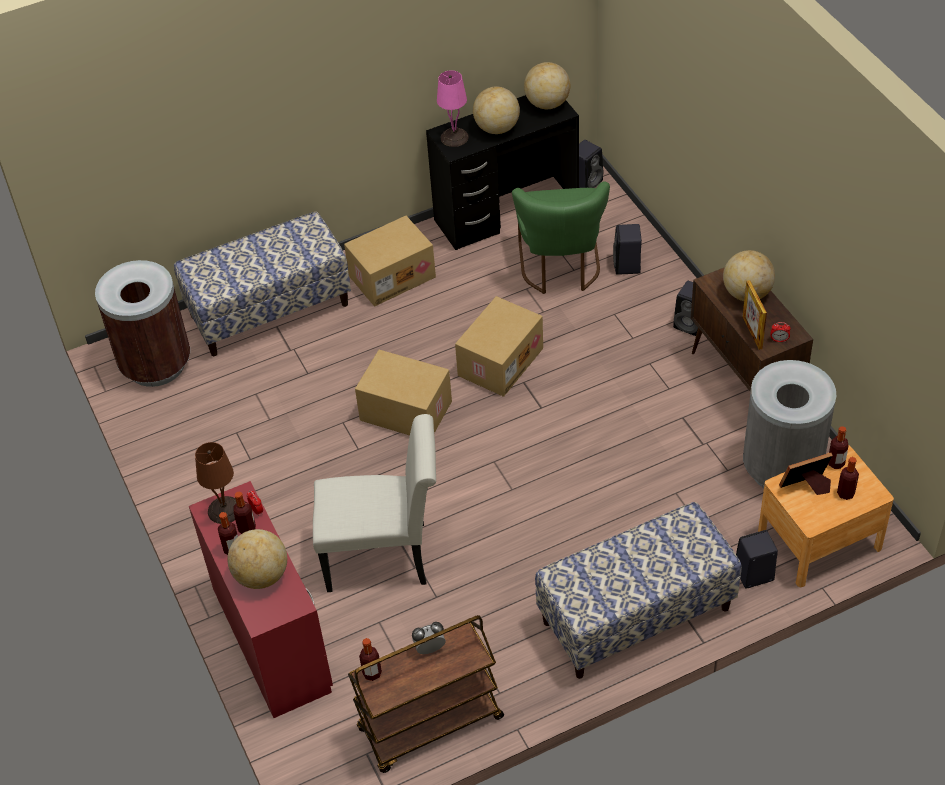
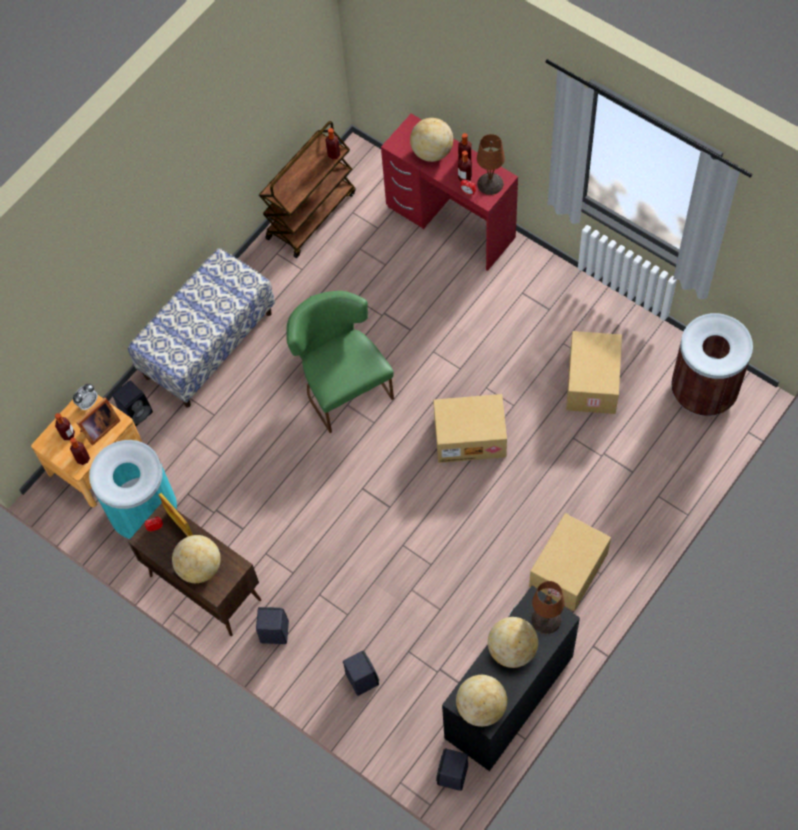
camera: 155 degrees right, 15 degrees up
bench [174,212,351,356] -> none
white chair [313,414,436,592] -> none
alarm clock [412,622,446,654] -> alarm clock moved to [73,384,98,410]
pink table lamp [437,70,469,147] -> brown table lamp [531,581,565,634]
cardboard box [455,296,543,397] -> cardboard box moved to [566,331,622,414]
green chair [512,182,610,294] -> green chair moved to [286,291,394,433]
grey trash can [743,360,836,488] -> turquoise trash can [89,440,177,539]

